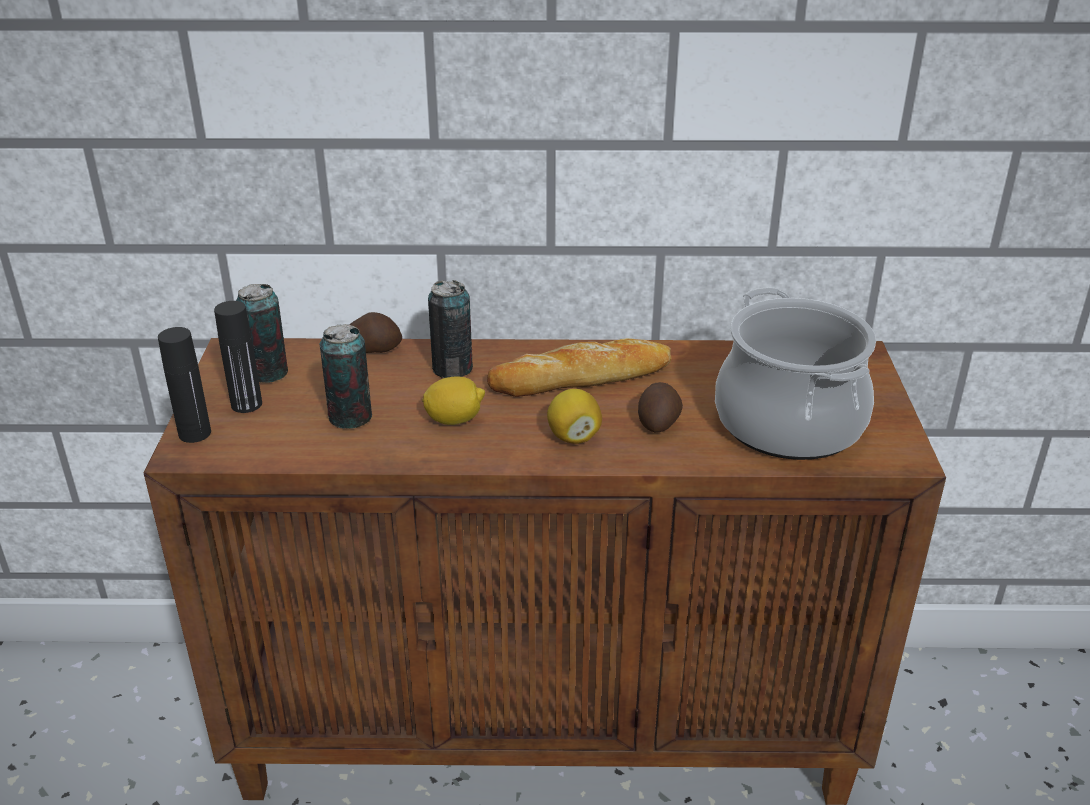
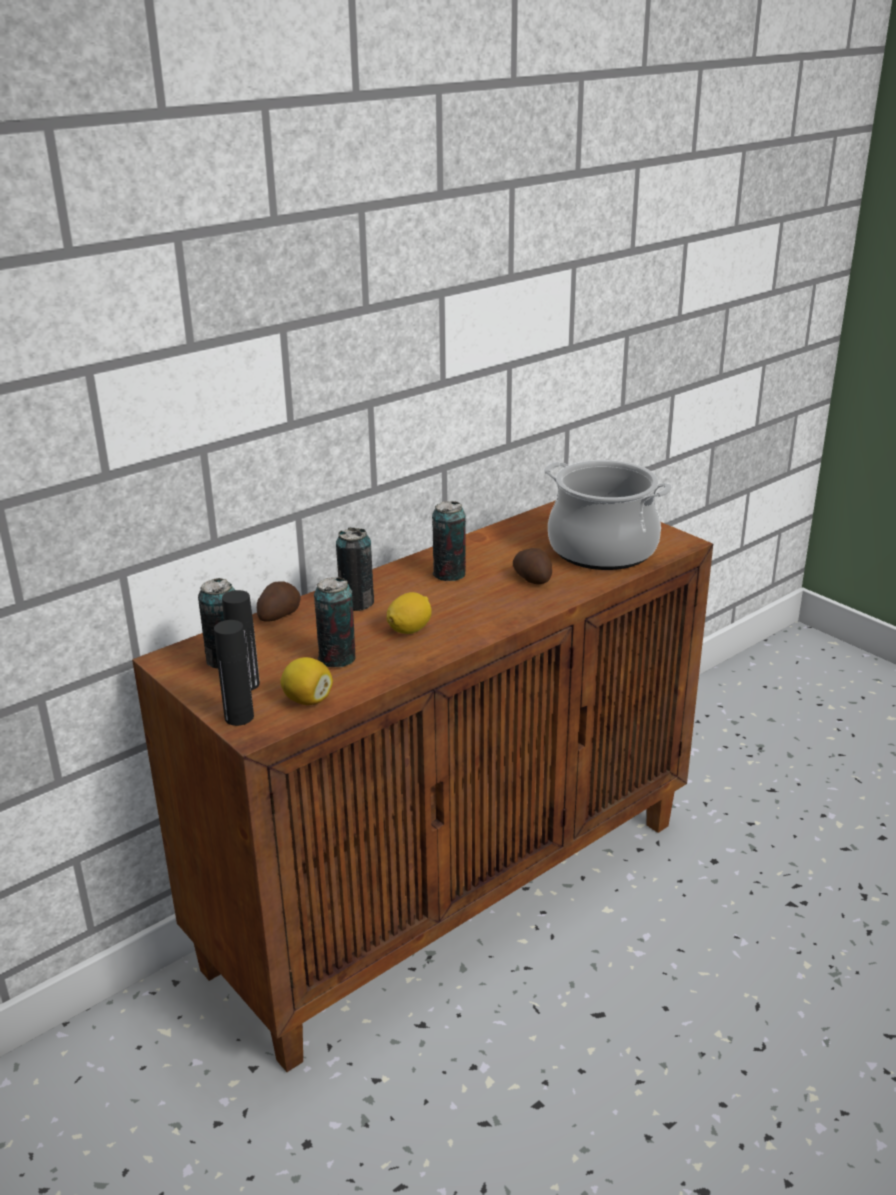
camera: 40 degrees left, 5 degrees down
bread [487,338,672,397] -> can [432,501,466,581]
lemon [547,389,602,444] -> lemon moved to [281,657,333,705]

